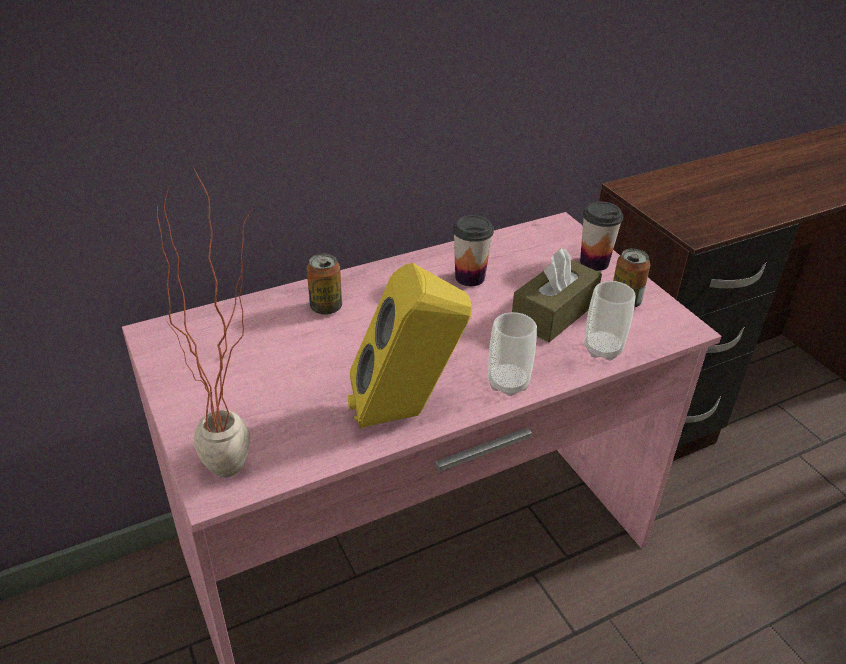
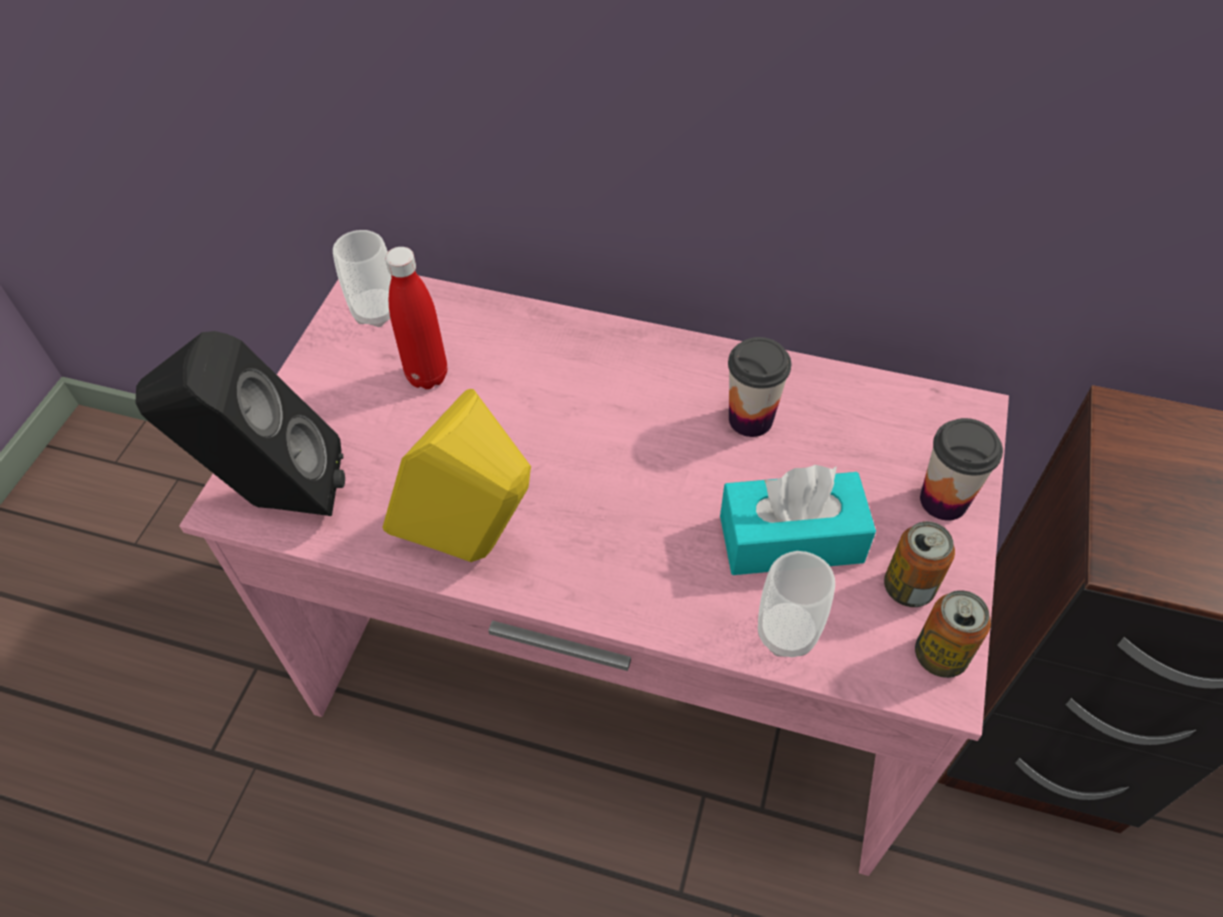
camera: 45 degrees right, 15 degrees up
potted plant [157,166,253,477] -> black speaker [136,331,345,516]
can [307,253,342,315] -> can moved to [915,590,991,678]
cup [488,312,537,396] -> cup moved to [333,230,391,327]
brown tissue box [512,248,602,342] -> turquoise tissue box [720,465,876,575]
none -> red bottle [385,247,447,389]

